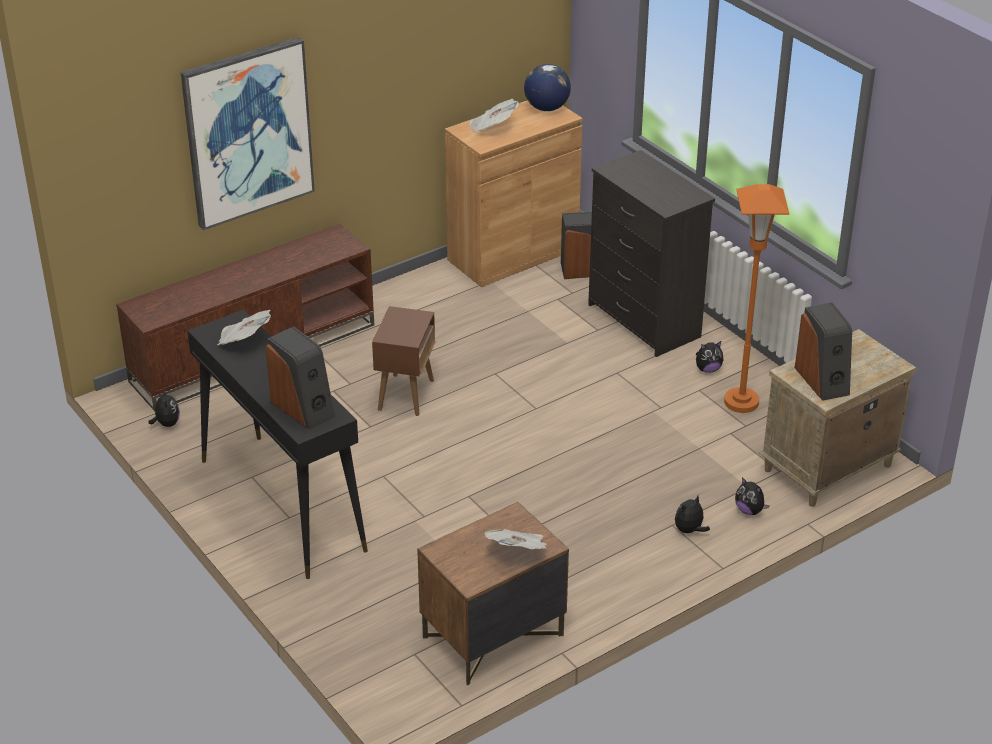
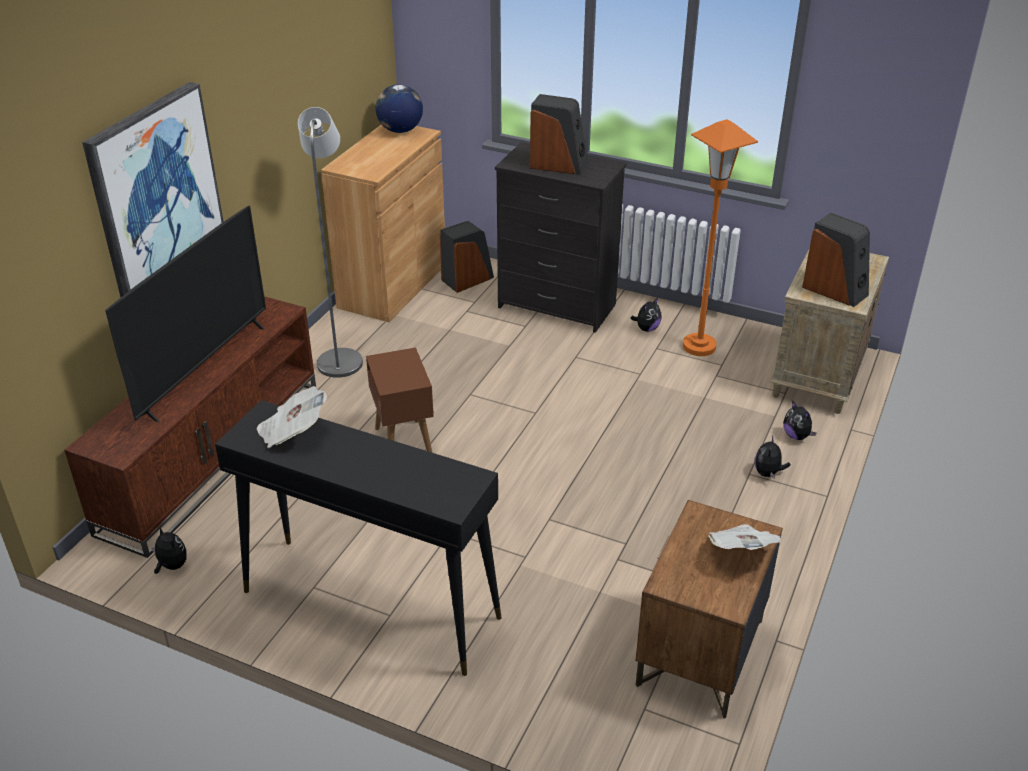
camera: 30 degrees left, 0 degrees up
speaker [265,326,335,430] -> speaker moved to [530,94,588,175]
newspaper [469,99,519,133] -> none
plush toy [735,477,770,515] -> plush toy turned 45 degrees clockwise [783,401,816,440]
none -> television [105,206,266,422]
none -> grey floor lamp [298,107,363,378]

